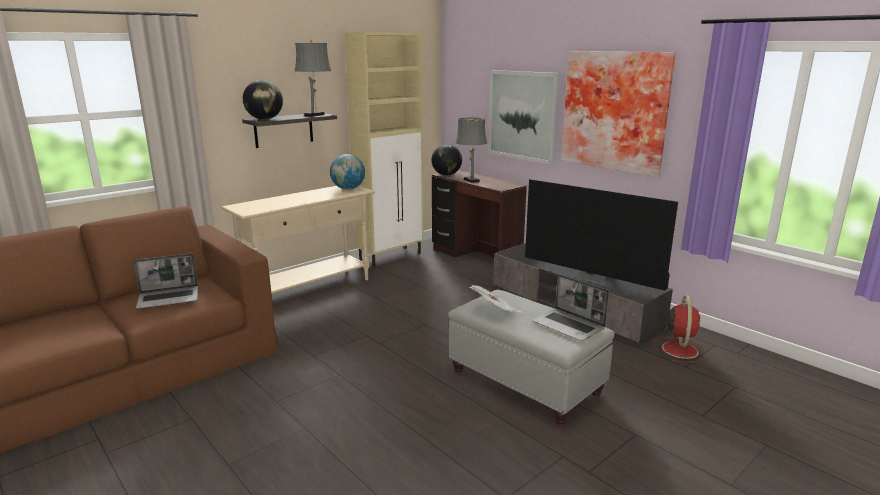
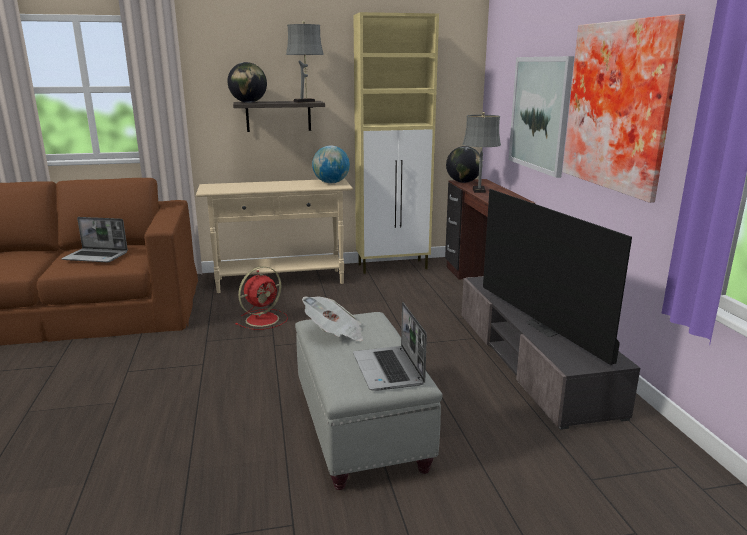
camera: 30 degrees right, 0 degrees up
red fan [653,295,707,362] -> red fan moved to [236,266,288,330]

